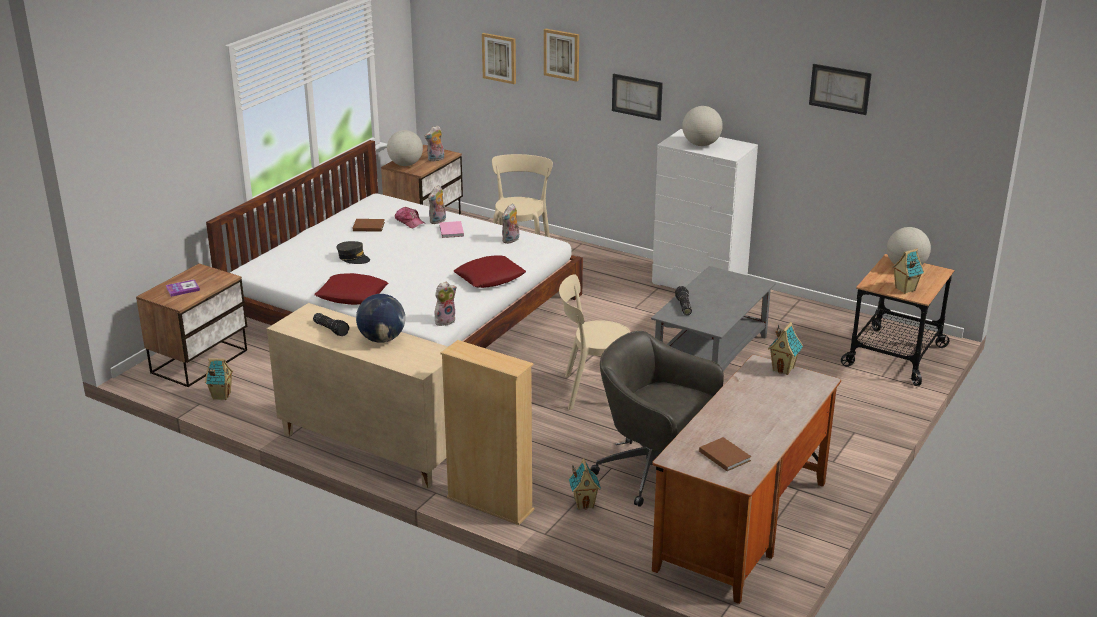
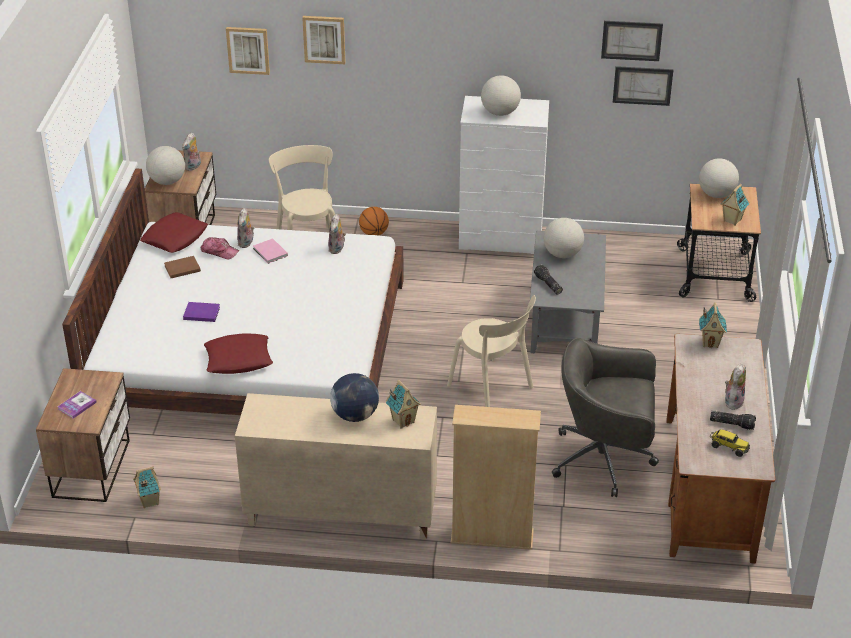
camera: 25 degrees left, 10 degrees up
flashlight [313,313,349,336] -> flashlight moved to [710,411,756,430]
grey cap [336,241,370,264] -> purple book [183,302,220,322]
plush toy [435,282,457,326] -> plush toy moved to [725,364,746,410]
red pillow [454,255,526,288] -> red pillow moved to [140,212,208,253]
beige chair [559,274,631,410] -> beige chair turned 105 degrees counterclockwise [447,295,536,407]
toy house [569,458,601,510] -> toy house moved to [386,380,421,429]
picture [612,74,663,121] -> picture moved to [613,66,673,106]
brown book [699,437,751,471] -> toy truck [710,429,750,457]
none -> basketball [359,207,389,235]
none -> globe [544,218,584,258]

